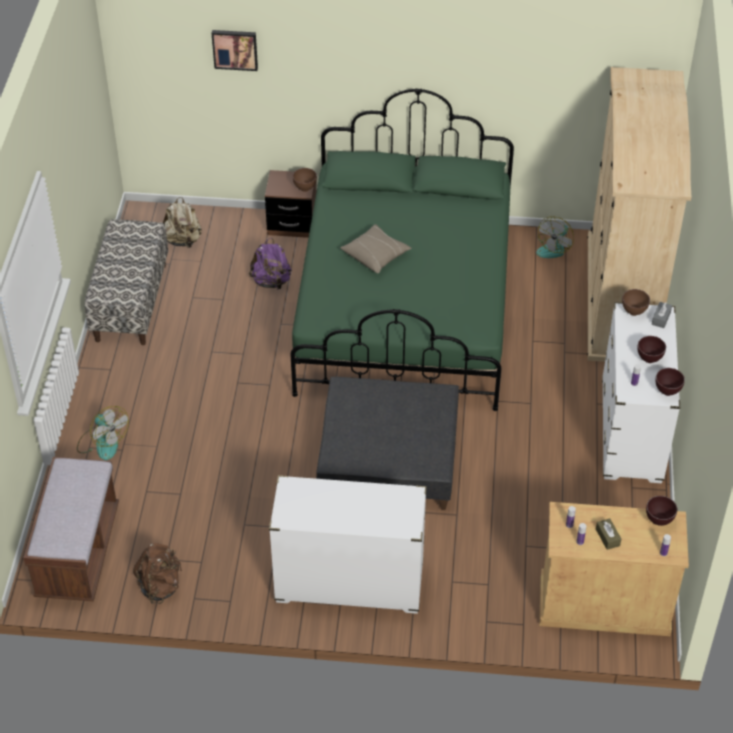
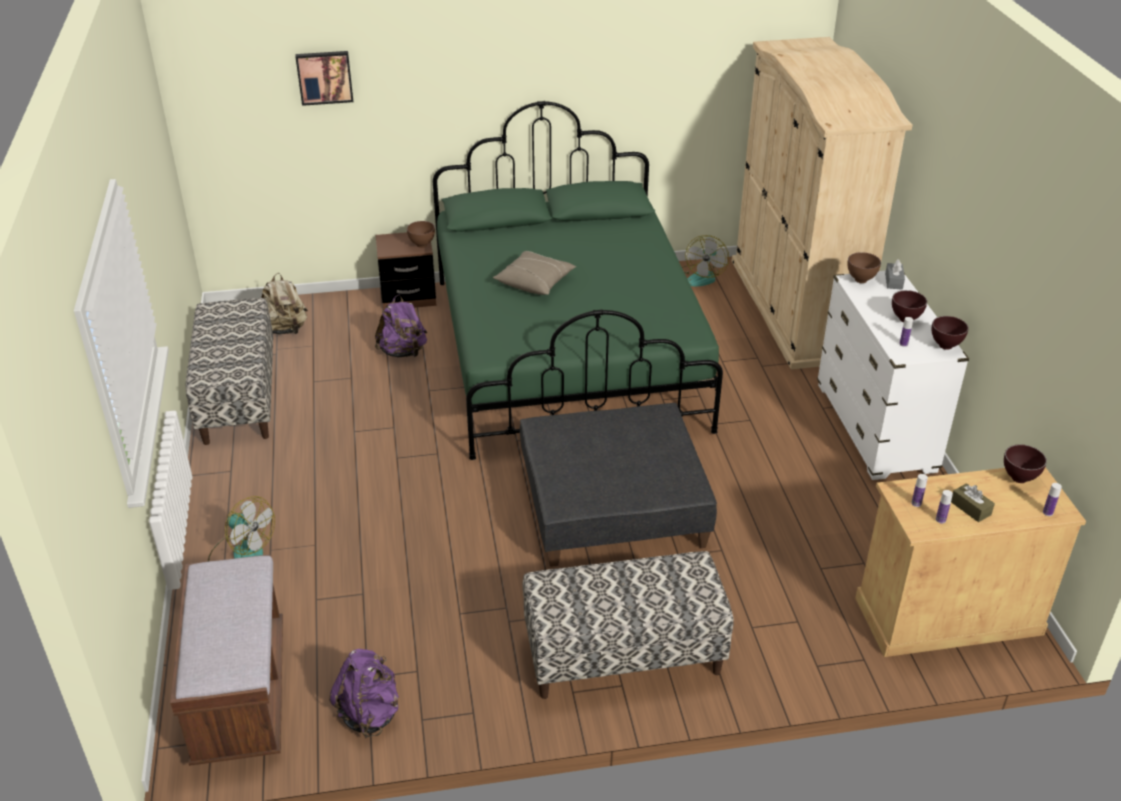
camera: 15 degrees left, 10 degrees down
brown backpack [133,543,182,604] -> purple backpack [329,649,399,738]
white dresser [269,475,427,614] -> bench [522,551,734,699]

